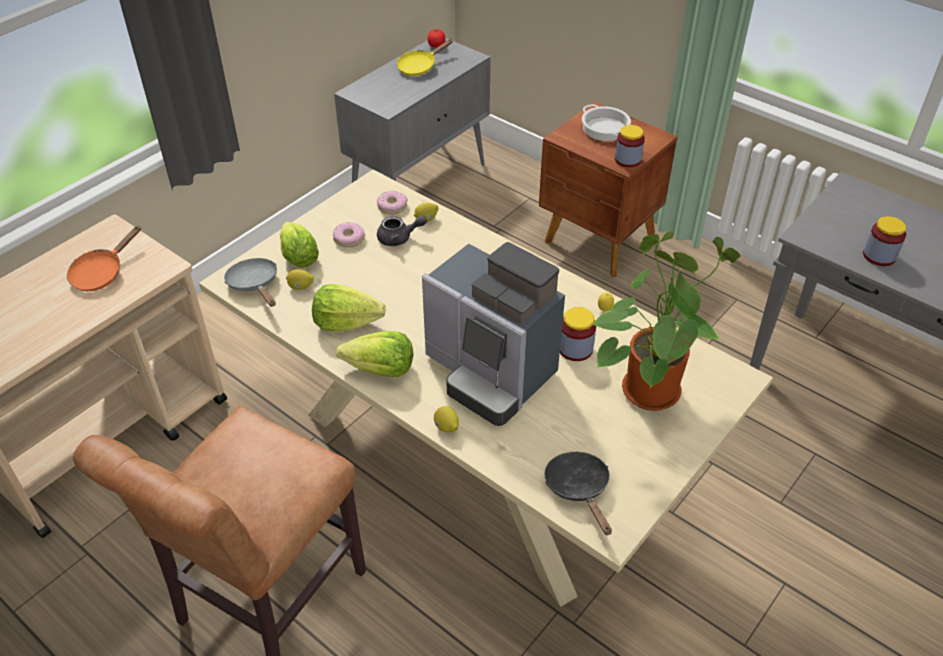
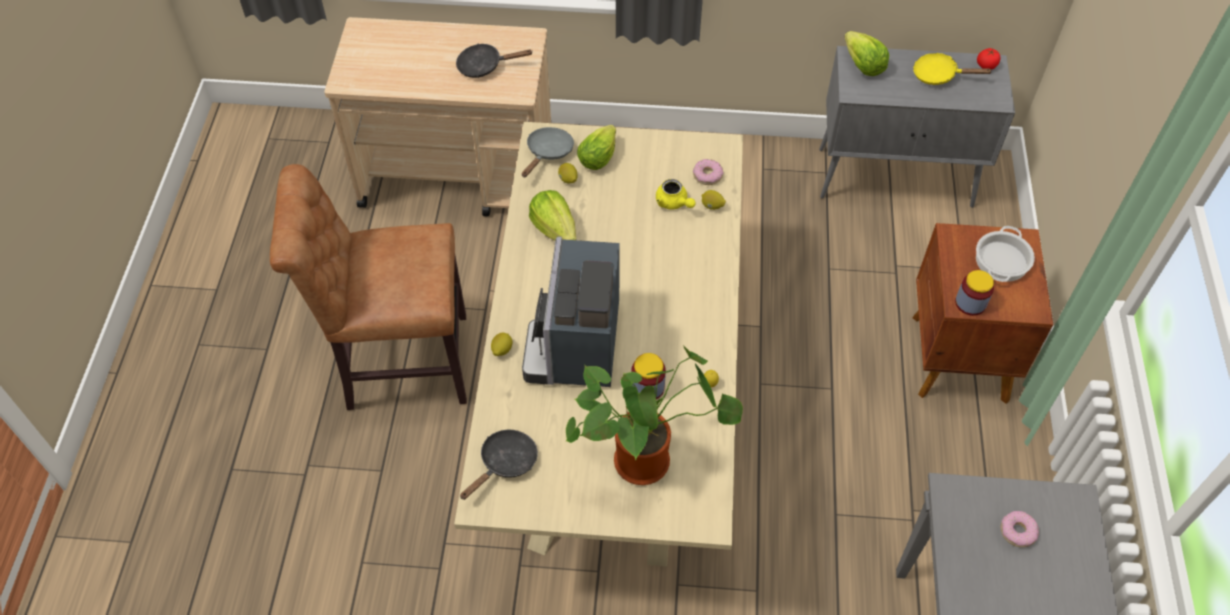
camera: 55 degrees right, 10 degrees up
orange frying pan [67,226,141,291] -> black frying pan [456,44,532,78]
donut [333,222,365,247] -> donut moved to [1001,511,1039,547]
lettuce [336,331,414,377] -> lettuce moved to [845,31,889,76]
grey teapot [377,215,427,246] -> yellow teapot [656,179,696,209]
jar [863,216,906,266] -> none

